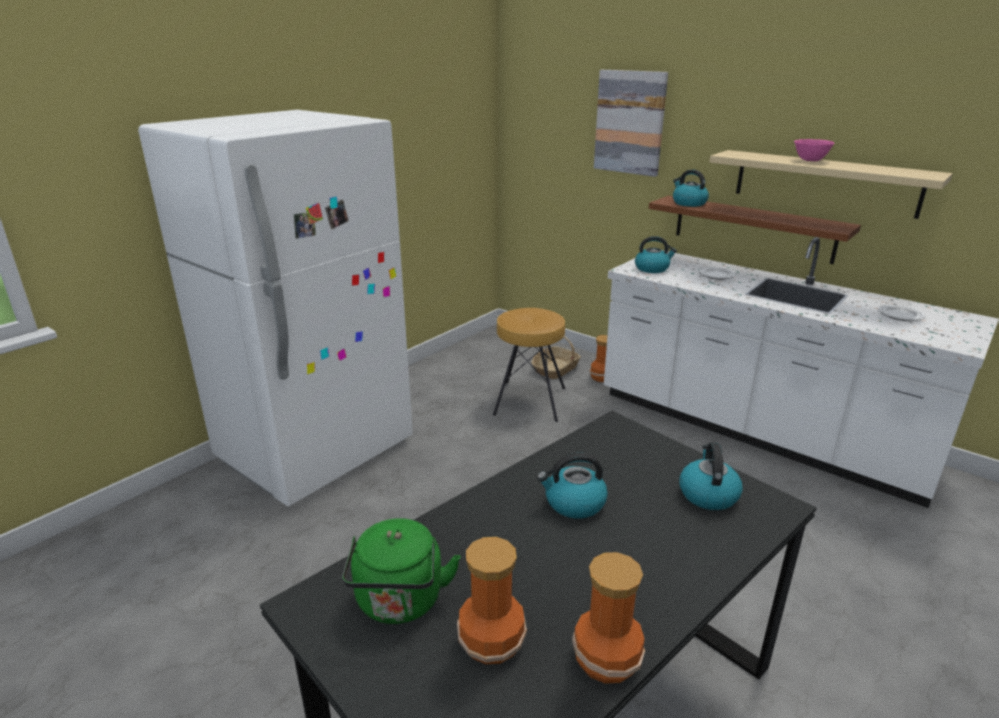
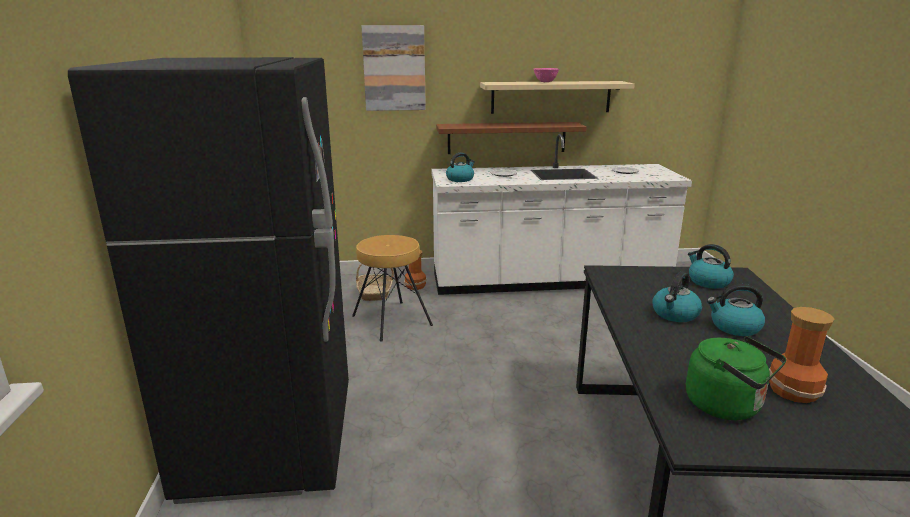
camera: 45 degrees left, 5 degrees down
white fridge [138,110,413,507] -> black fridge [68,57,349,504]
vase [572,552,645,684] -> none
kettle [673,169,709,207] -> kettle moved to [707,284,765,336]

